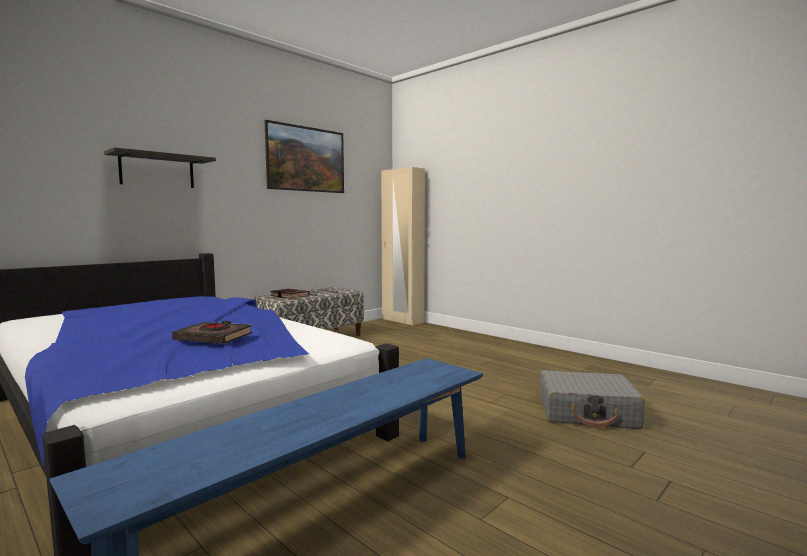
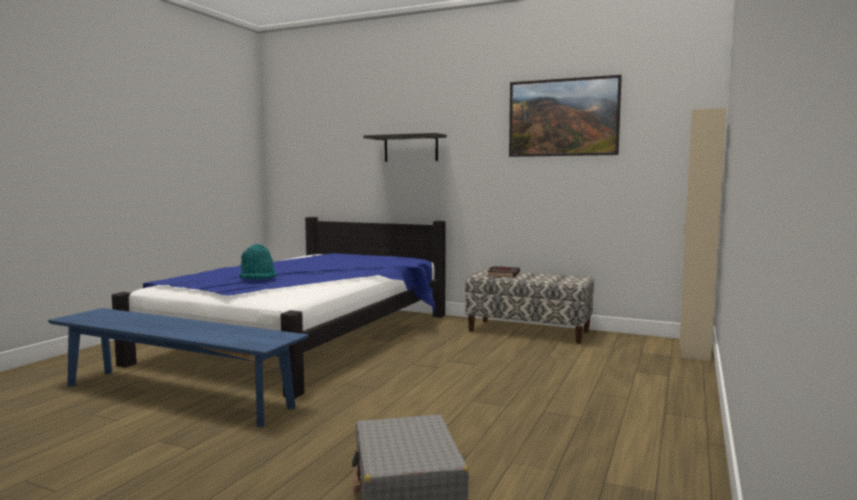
camera: 70 degrees right, 0 degrees up
black book [172,321,252,344] -> turquoise hat [239,244,277,280]

